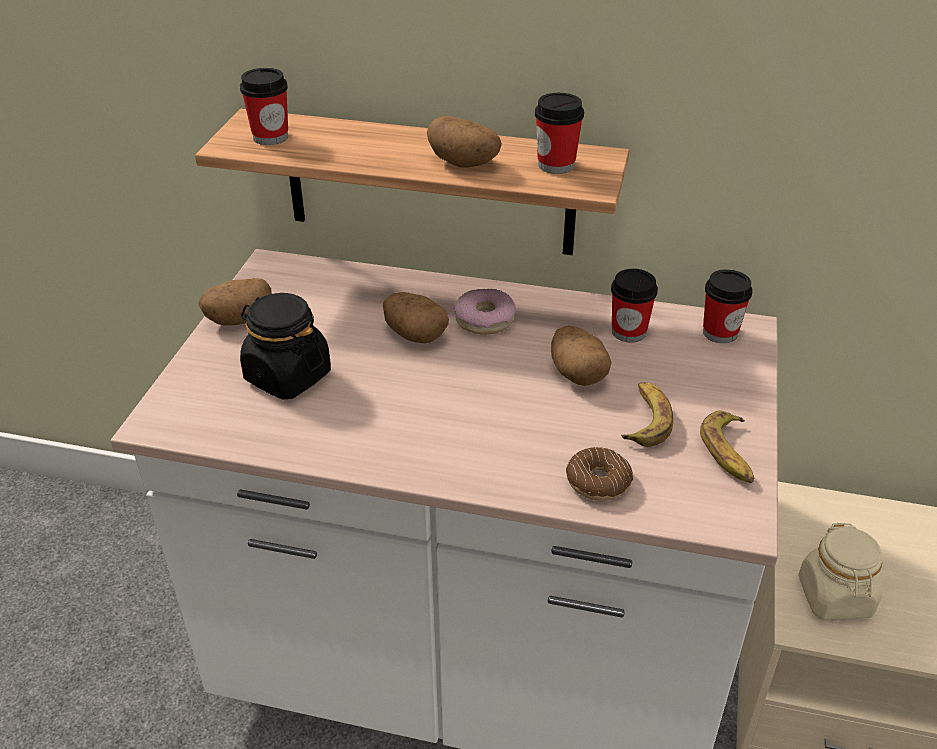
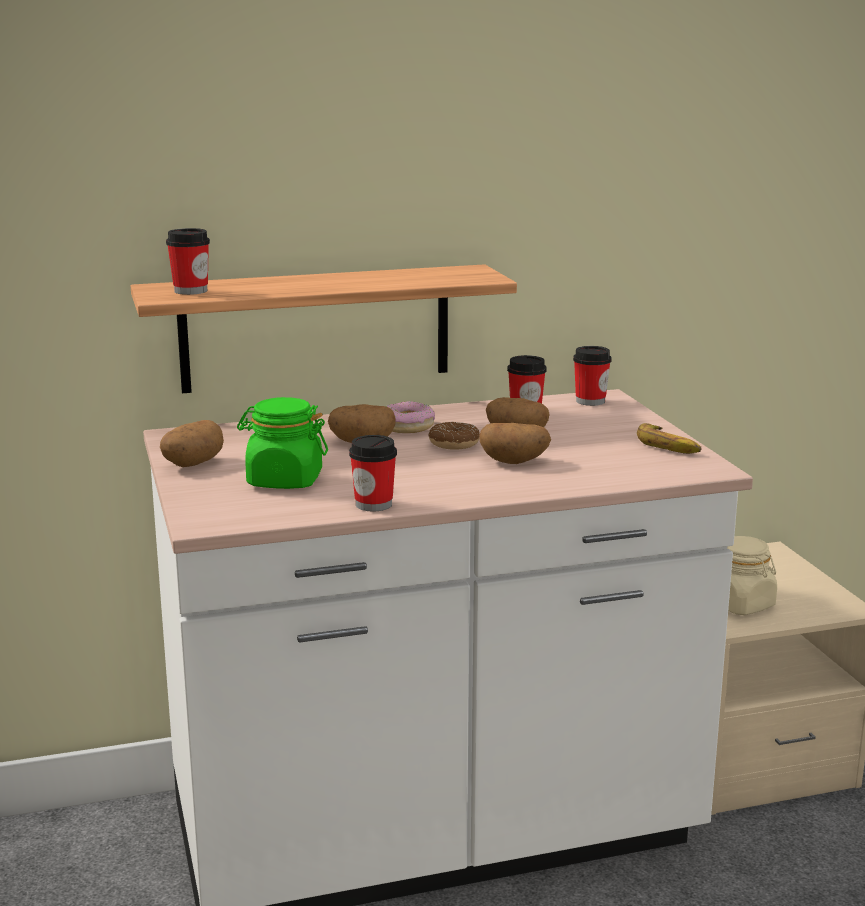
camera: 30 degrees left, 20 degrees down
black jar [240,293,331,400] -> green jar [237,397,328,489]
potato [427,116,502,168] -> potato moved to [479,423,551,464]
cup [535,93,584,174] -> cup moved to [349,435,397,511]
donut [566,447,633,501] -> donut moved to [428,422,480,450]
banana [621,382,673,447] -> none

